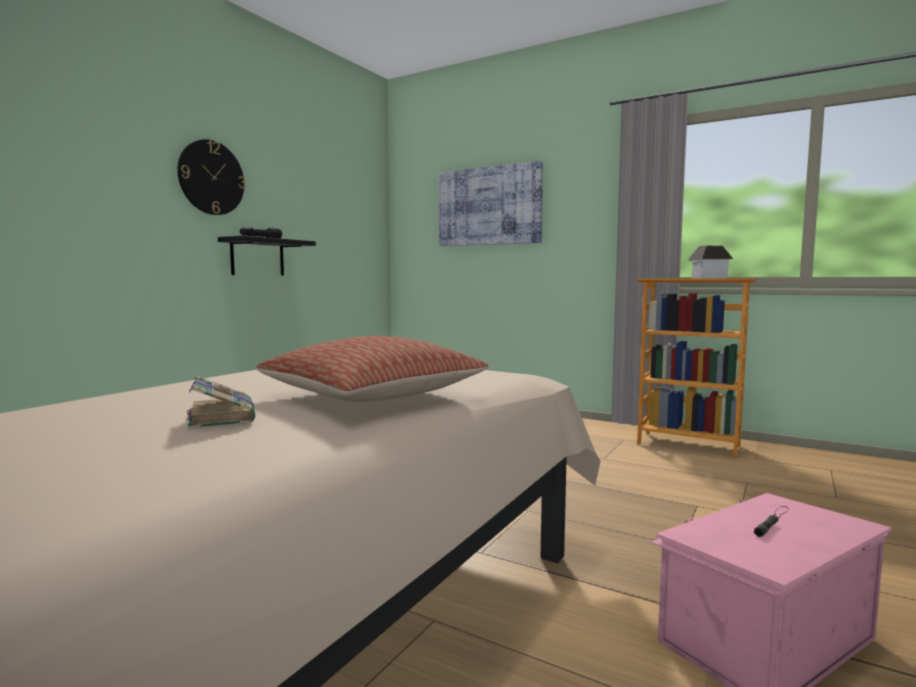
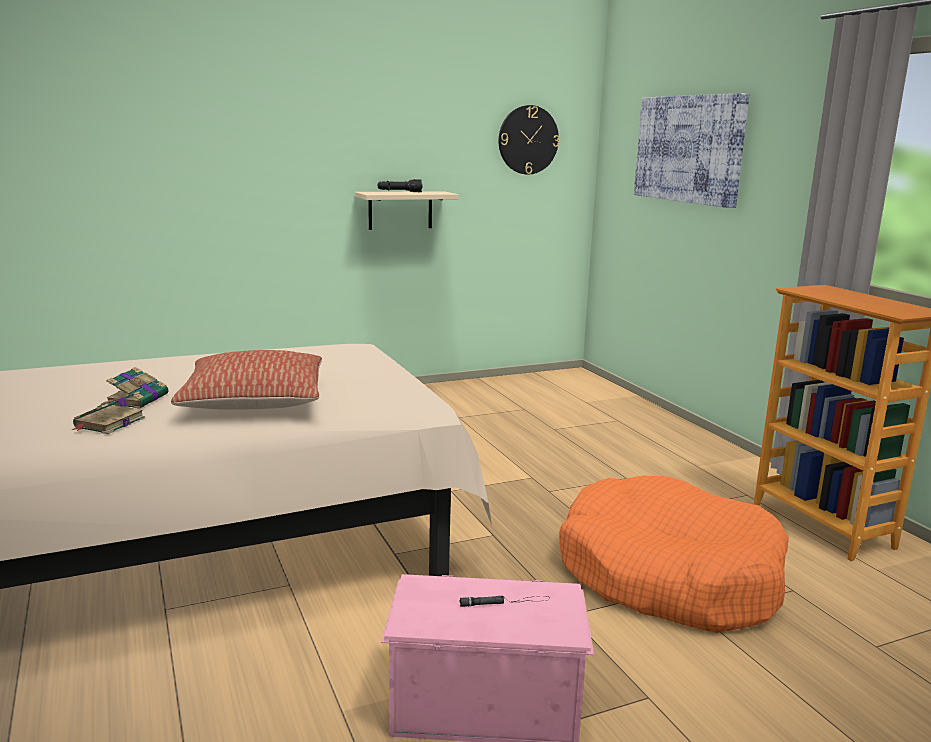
camera: 35 degrees right, 10 degrees up
wall clock [177,139,245,215] -> wall clock moved to [499,105,559,174]
black shelf [218,236,316,275] -> beige shelf [355,191,459,230]
toy house [688,246,733,278] -> none
none -> book [72,391,145,434]
none -> orange dog bed [559,476,789,633]

